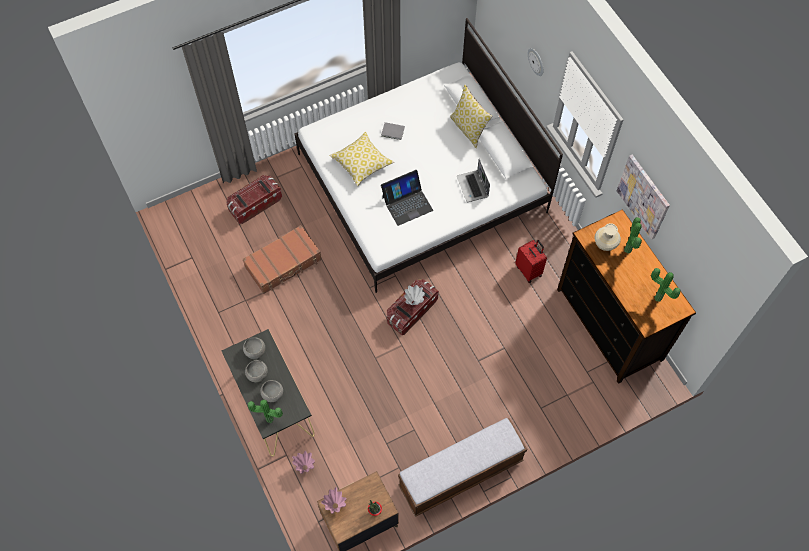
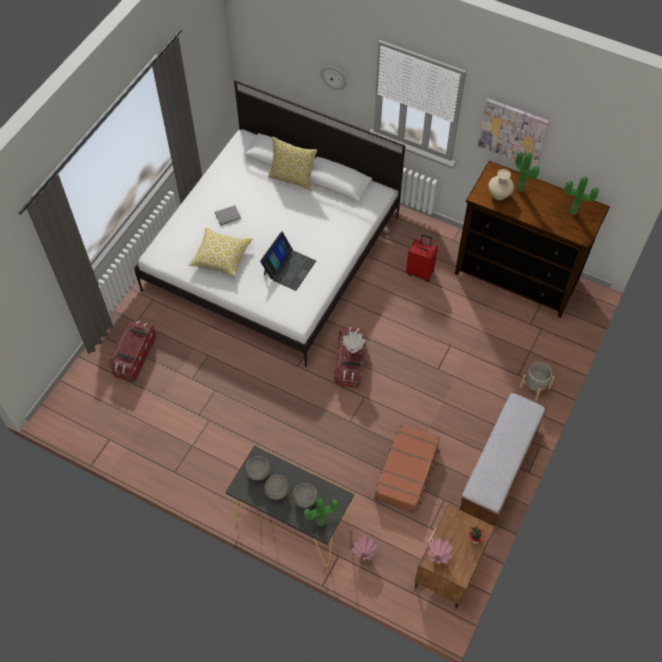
camera: 35 degrees left, 5 degrees down
brown suitcase [243,225,322,294] -> brown suitcase moved to [374,424,440,514]
laptop [457,159,490,202] -> none
none -> grey planter [519,362,555,401]

